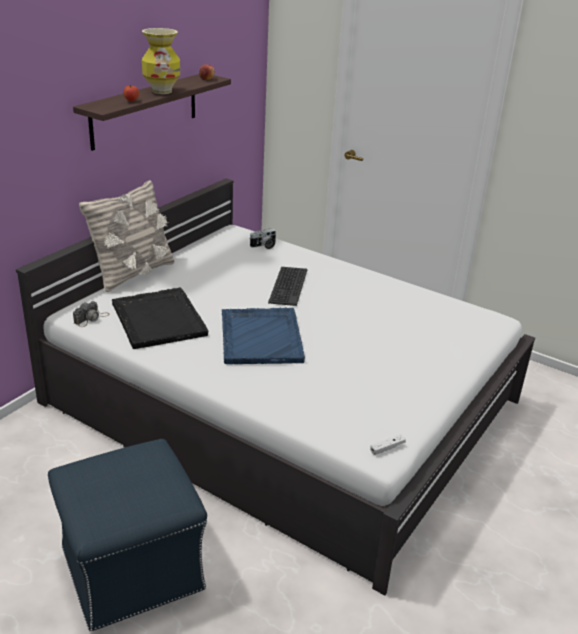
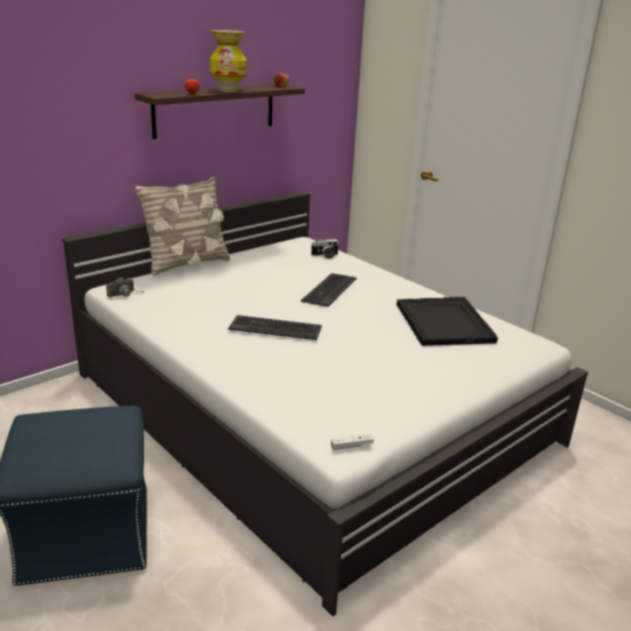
camera: 15 degrees right, 5 degrees down
black tray [112,288,208,349] -> black tray moved to [397,297,498,346]
blue tray [222,308,305,364] -> keyboard [228,315,322,340]

